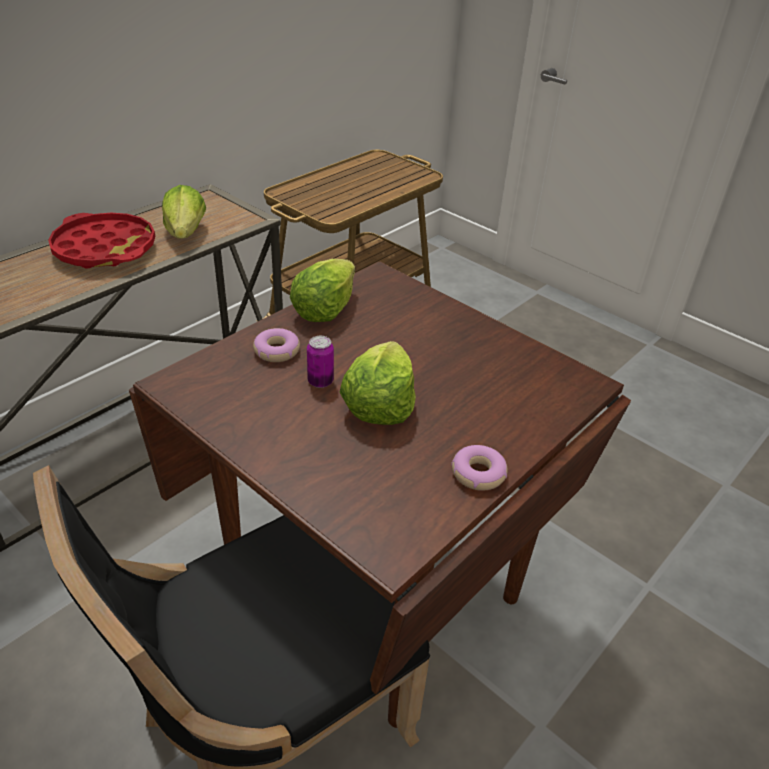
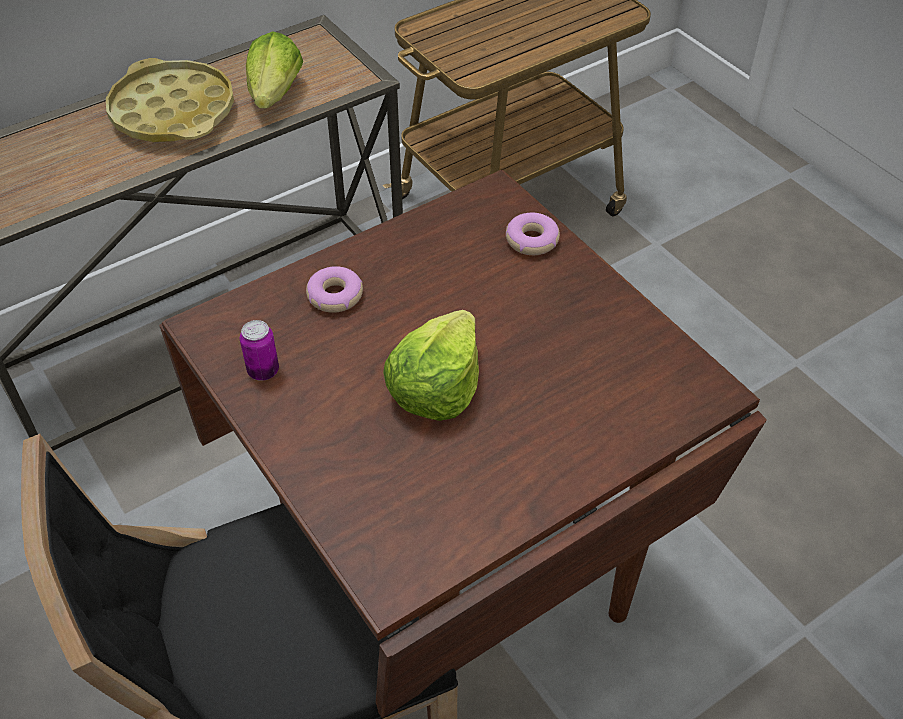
camera: 15 degrees right, 10 degrees up
red tray [48,213,155,269] -> yellow tray [106,58,234,142]
lettuce [290,259,355,322] -> none
can [307,336,334,388] -> can moved to [240,320,279,381]
donut [451,445,508,491] -> donut moved to [506,213,560,255]

